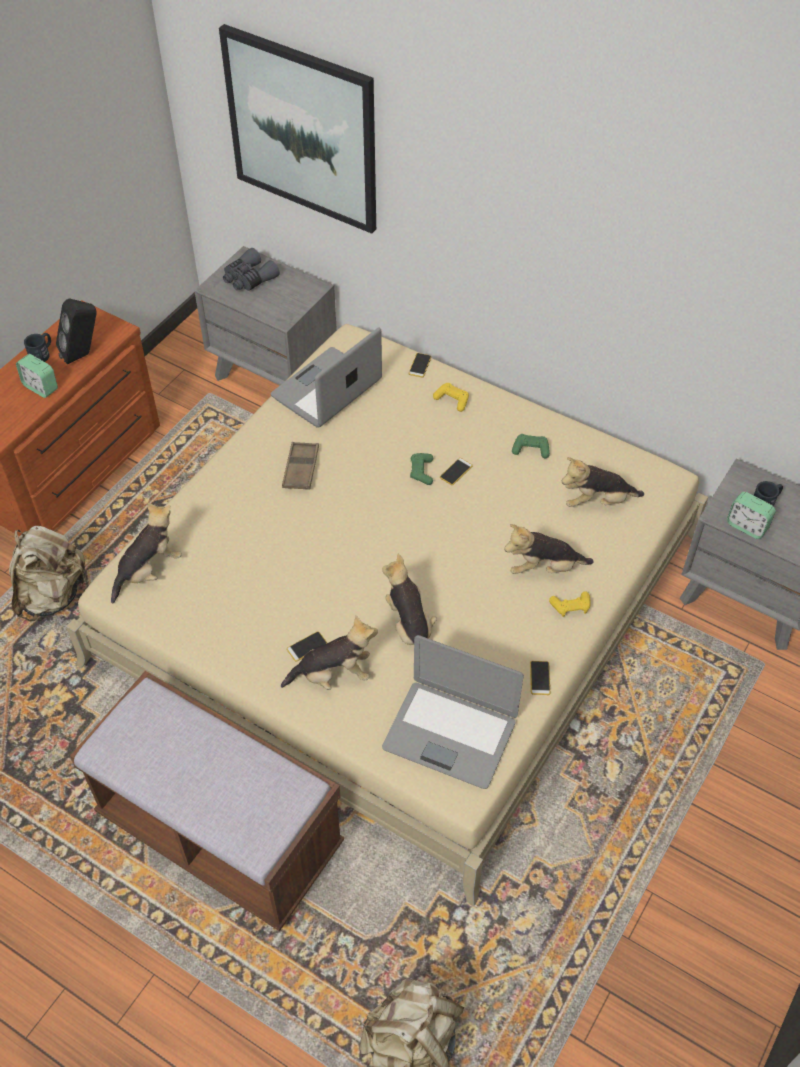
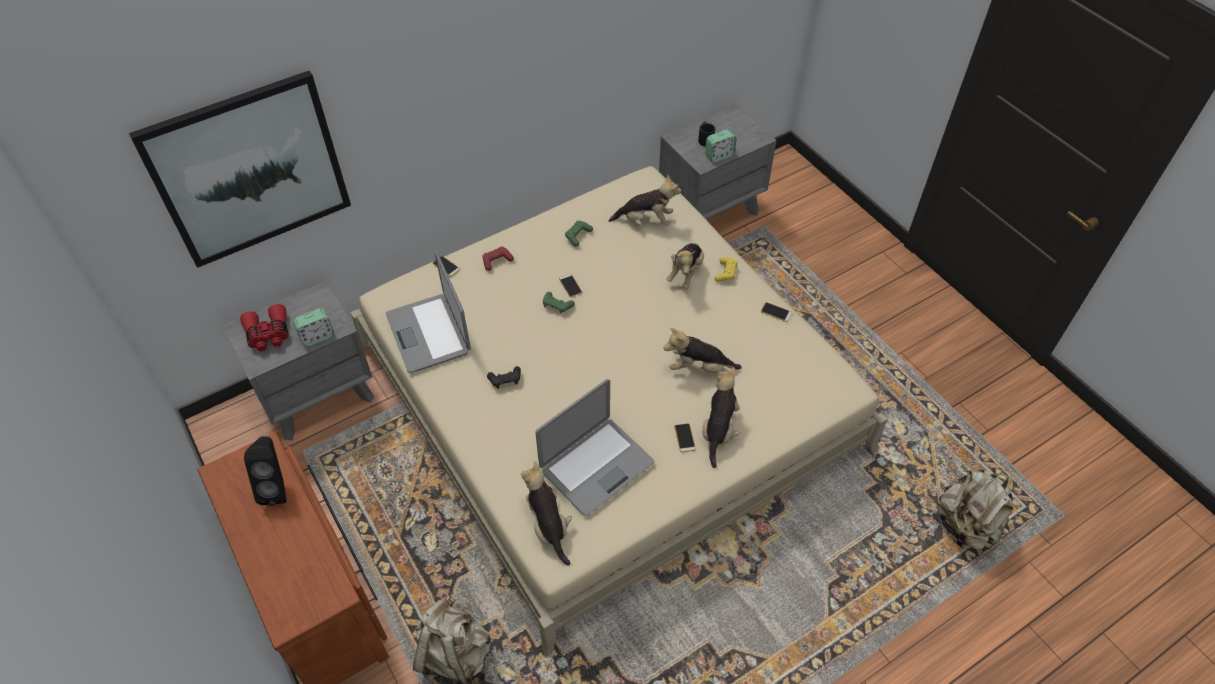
camera: 65 degrees left, 0 degrees up
alarm clock [16,354,58,398] -> alarm clock moved to [293,308,334,347]
black mug [24,333,51,362] -> none
brown bench [70,671,344,931] -> none
grey binoculars [223,248,280,291] -> red binoculars [240,304,288,352]
brown tray [282,442,319,490] -> black game controller [487,366,521,389]
laptop [382,635,524,789] -> laptop moved to [535,379,654,516]
yellow game controller [433,383,469,412] -> red game controller [483,246,514,271]
plush toy [562,457,644,507] -> plush toy turned 105 degrees counterclockwise [608,175,681,226]

